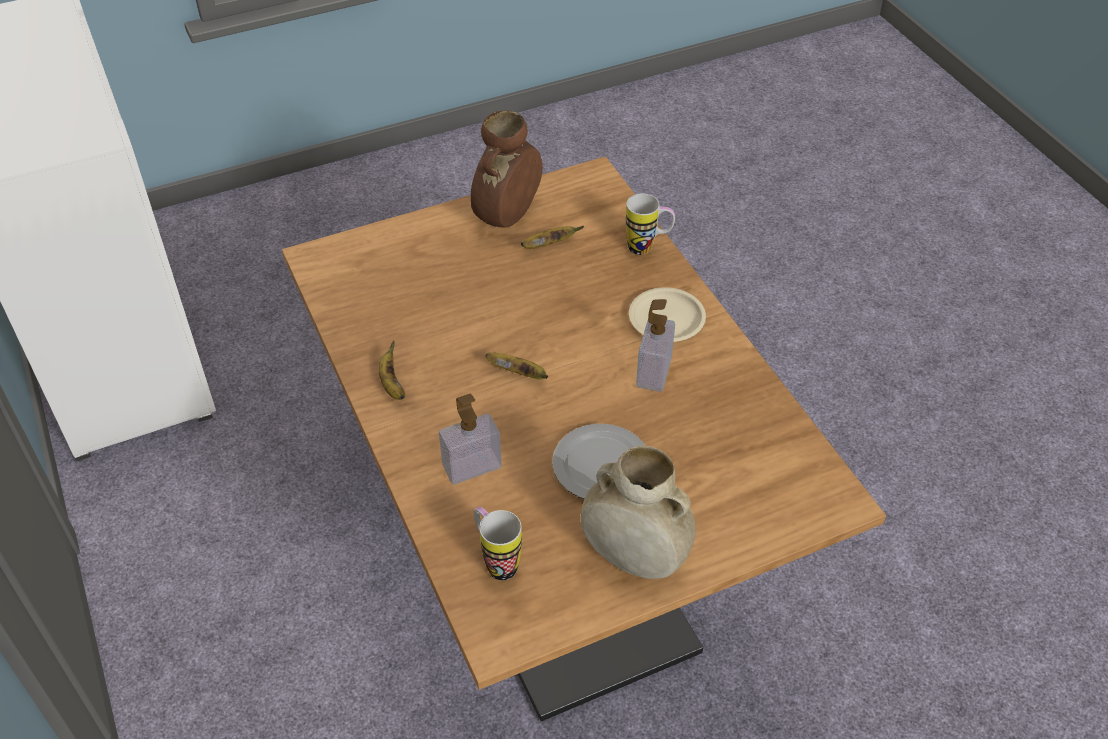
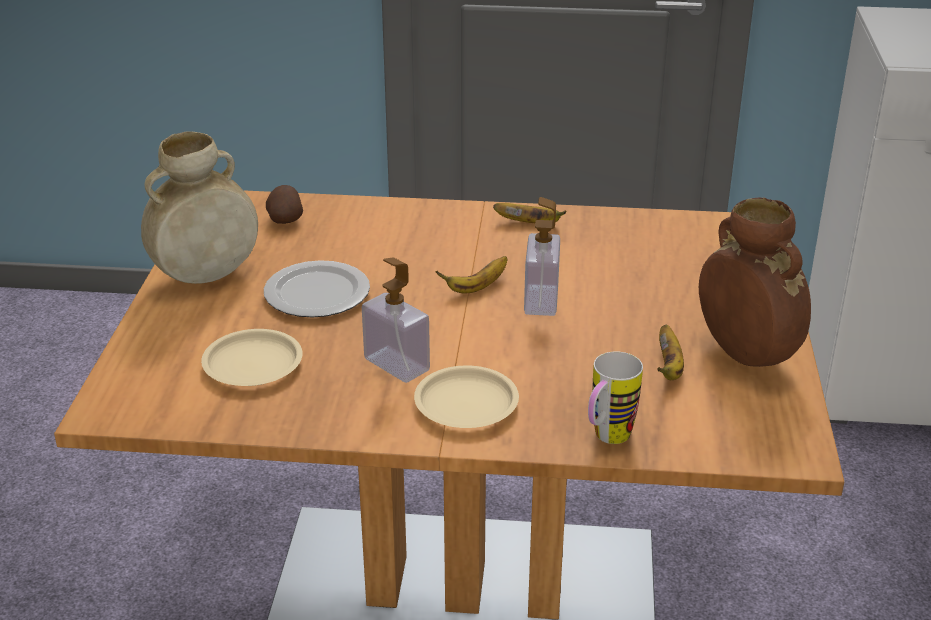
camera: 120 degrees right, 15 degrees down
soap dispenser [439,393,502,485] -> soap dispenser moved to [524,197,560,316]
mug [474,507,522,580] -> potato [266,185,303,224]
none -> beige plate [201,329,303,386]

